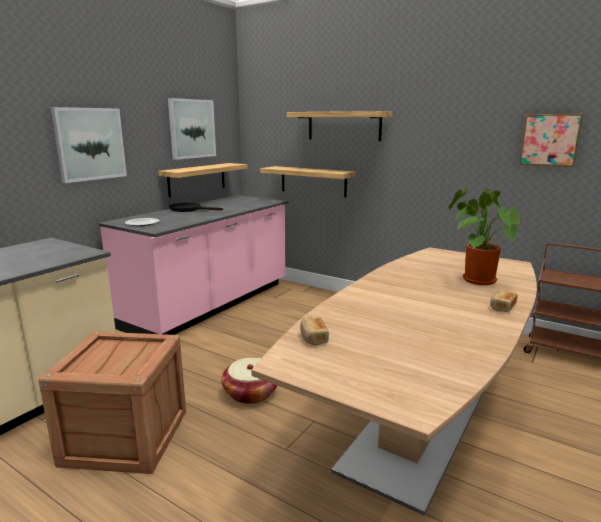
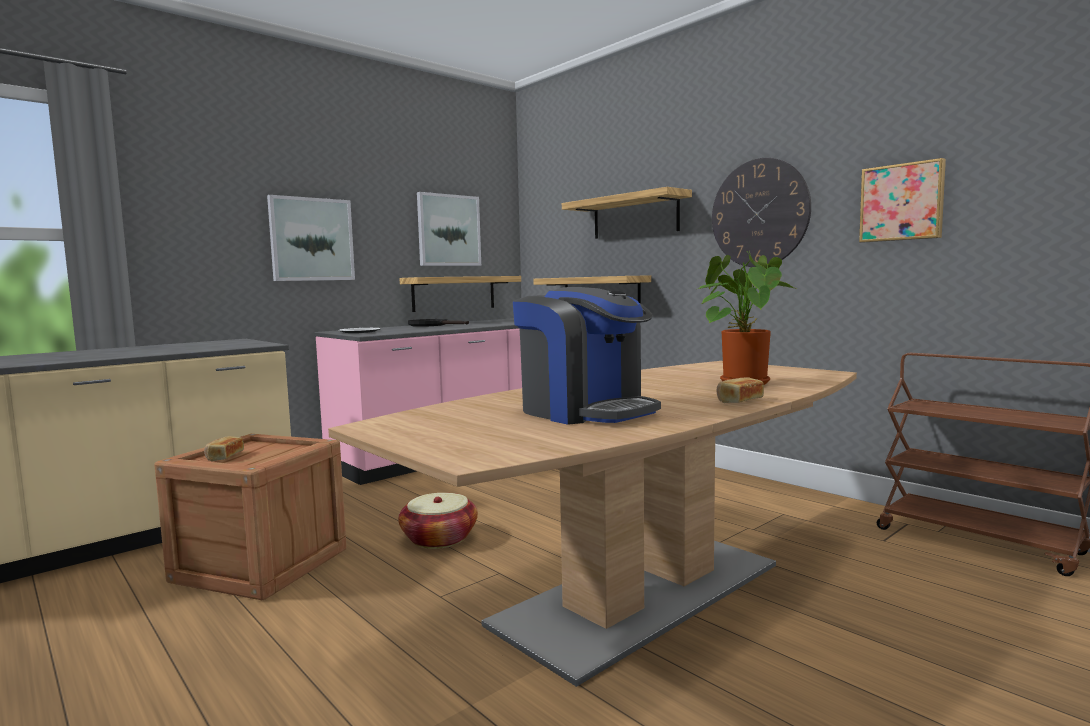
camera: 15 degrees right, 10 degrees down
bread [300,316,329,346] -> bread moved to [204,436,244,461]
none -> coffee machine [513,287,661,425]
none -> wall clock [712,158,811,267]

